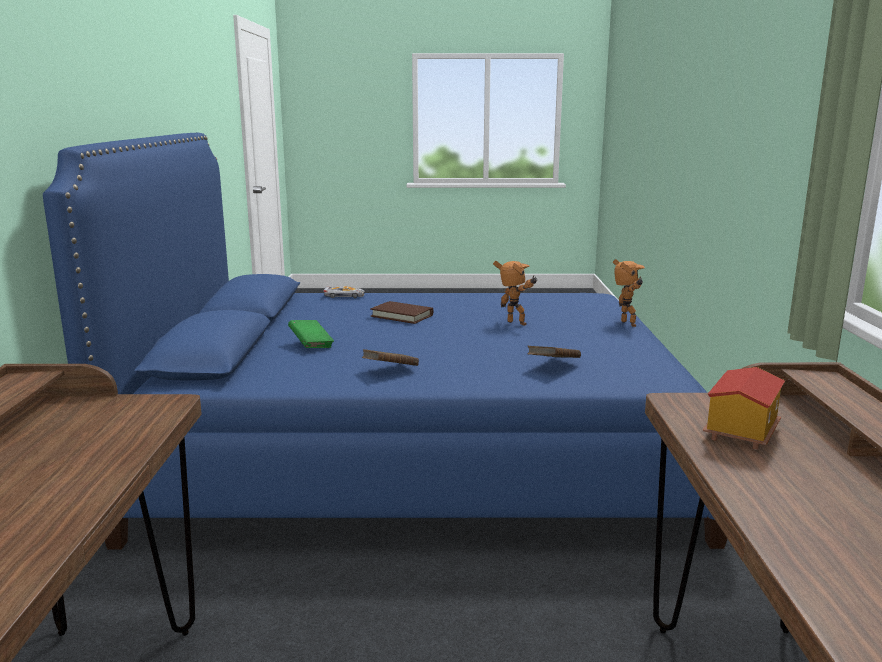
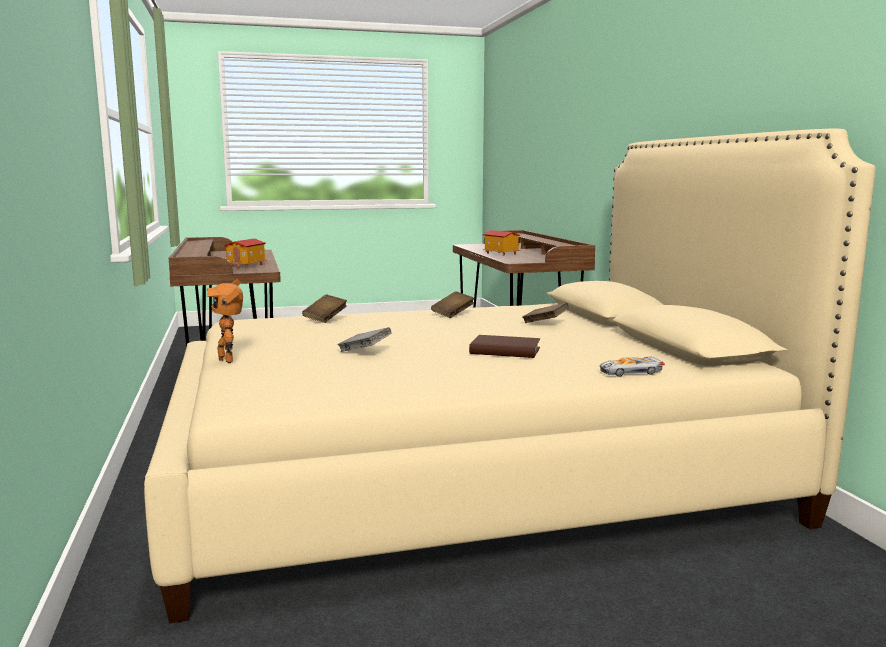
camera: 165 degrees right, 5 degrees down
blue bed [43,133,727,549] -> beige bed [144,128,876,623]
green book [288,320,334,348] -> brown book [522,303,569,323]
toy robot [493,261,538,325] -> grey book [338,327,392,352]
none -> toy house [483,230,520,256]

